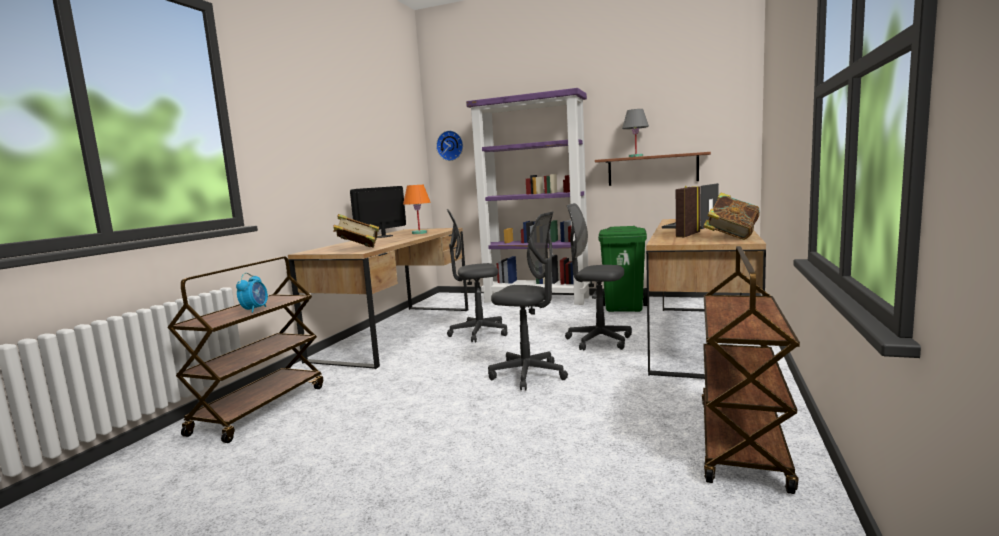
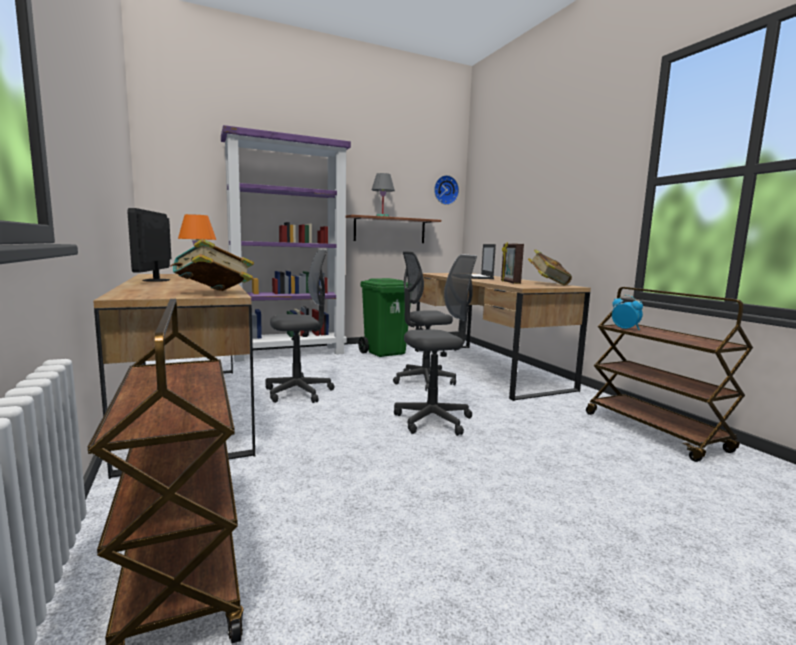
camera: 45 degrees left, 0 degrees up
alarm clock [236,273,268,313] -> alarm clock moved to [612,295,643,330]
wall clock [436,130,463,161] -> wall clock moved to [434,175,459,205]
grey office chair [447,209,507,343] -> grey office chair turned 150 degrees counterclockwise [265,249,335,403]

